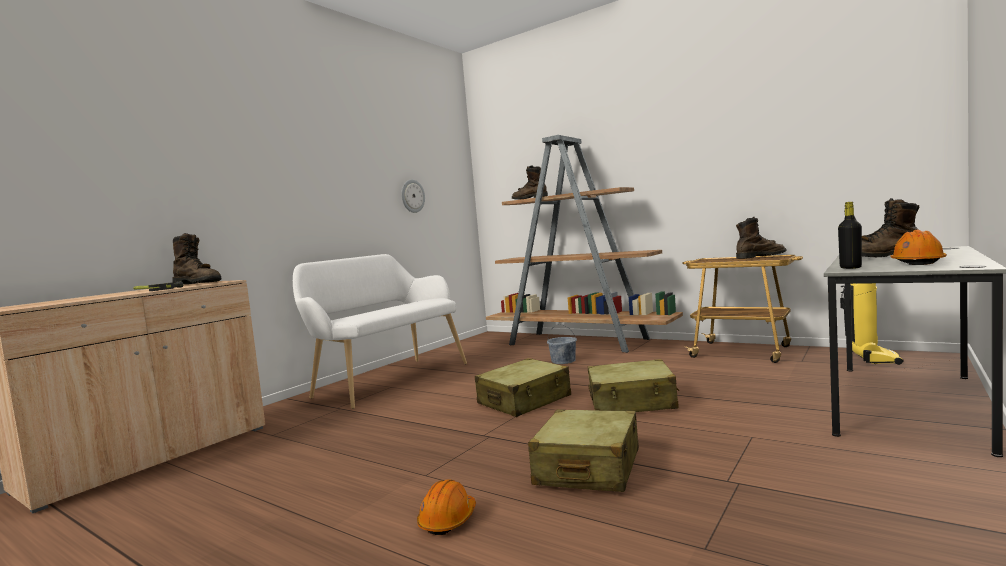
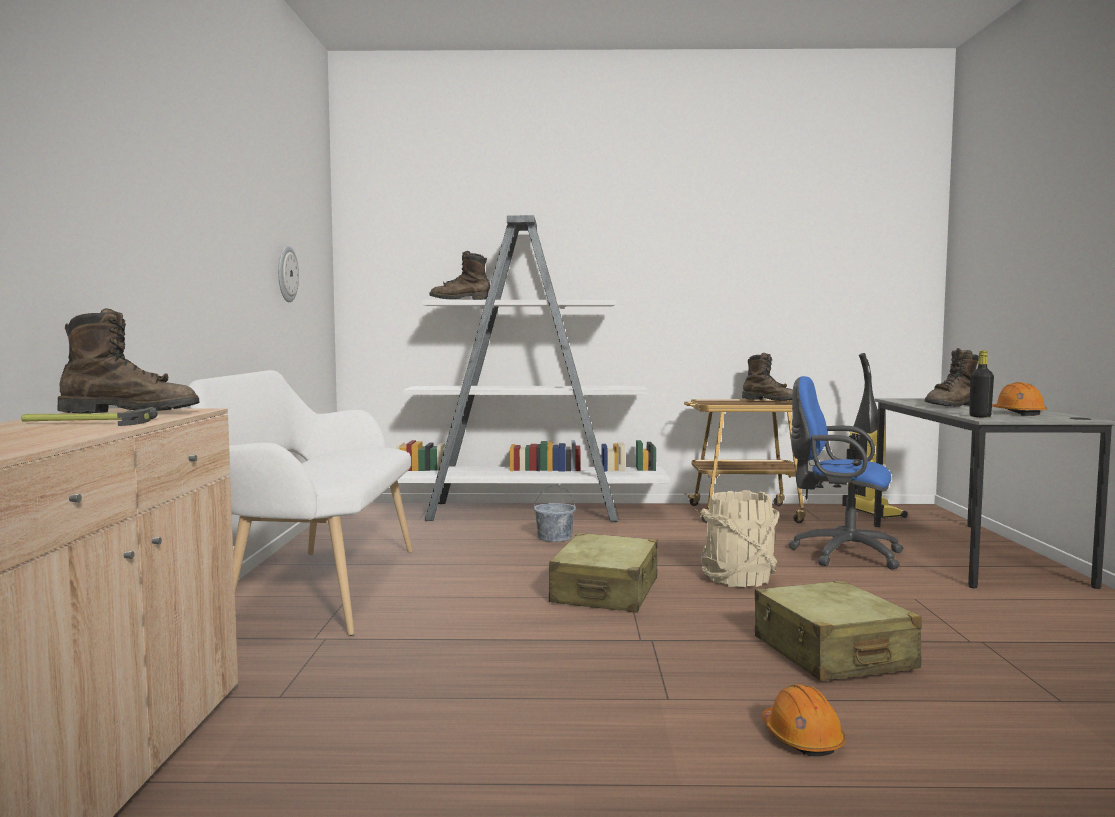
camera: 35 degrees left, 0 degrees up
brown bookcase [486,135,683,353] -> white bookcase [396,215,670,522]
beige suitcase [588,359,679,412] -> beige bucket [701,490,779,587]
brown boot [736,217,787,259] -> brown boot turned 90 degrees clockwise [742,353,793,401]
none -> blue office chair [789,376,903,569]

